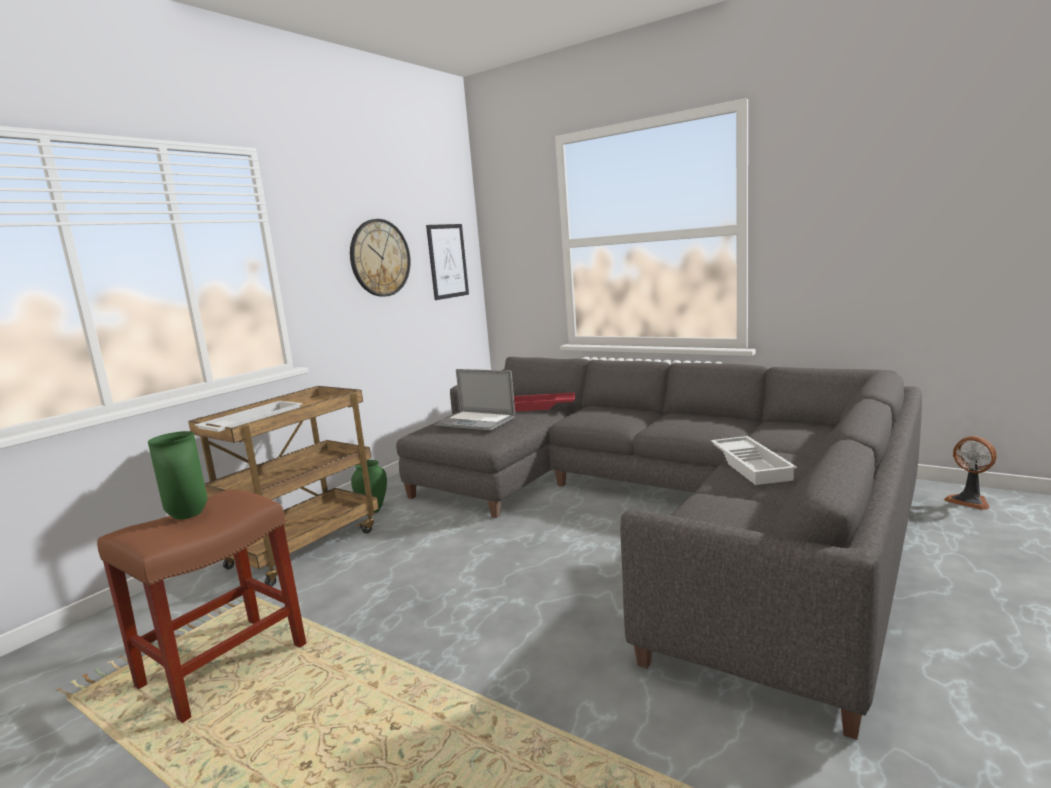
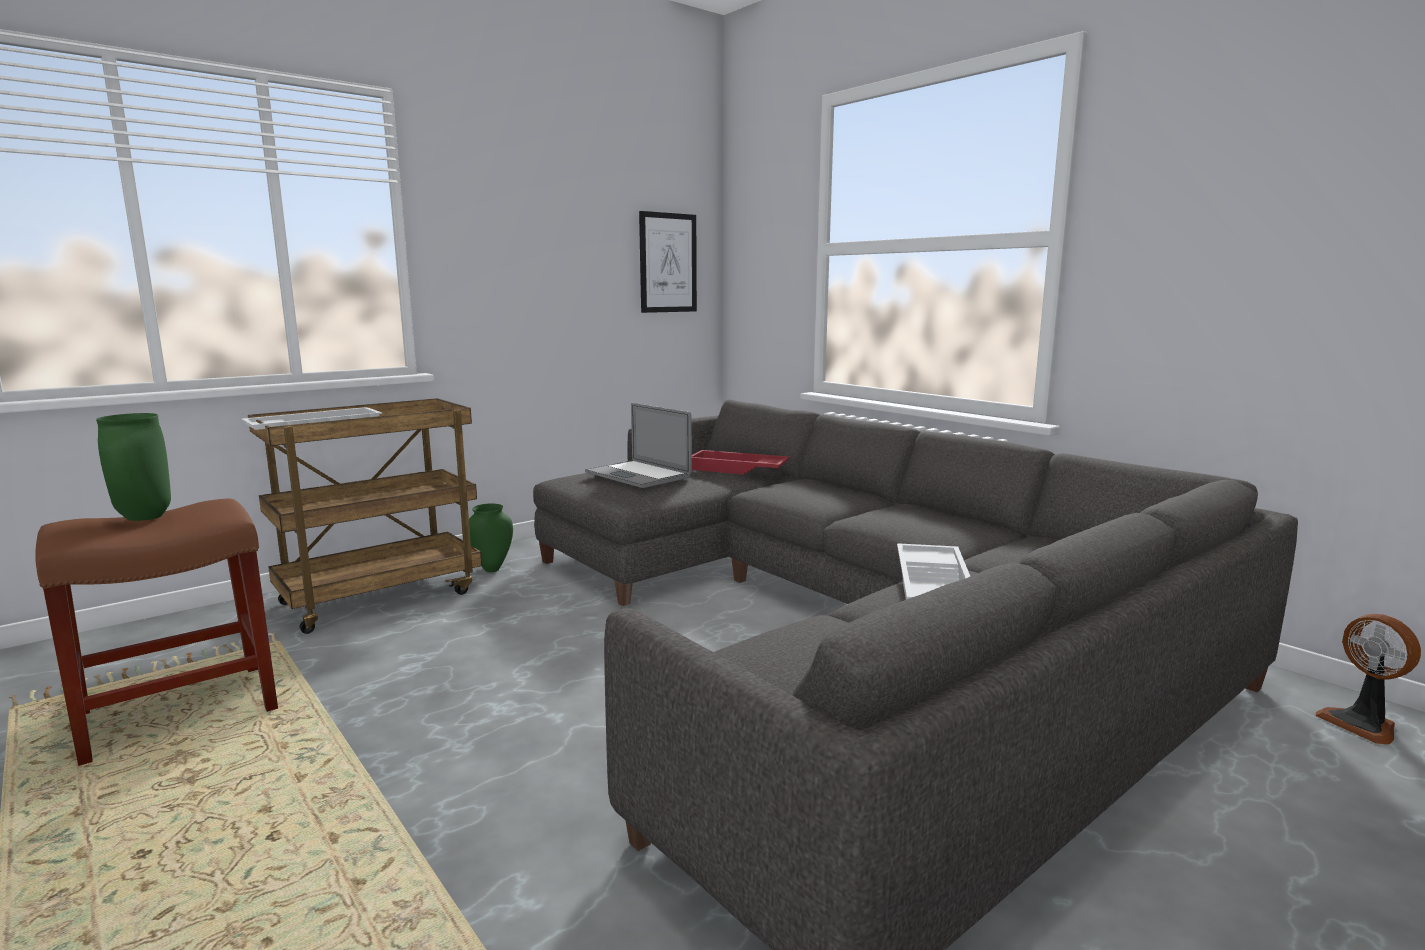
camera: 15 degrees right, 0 degrees up
wall clock [350,219,411,297] -> none

